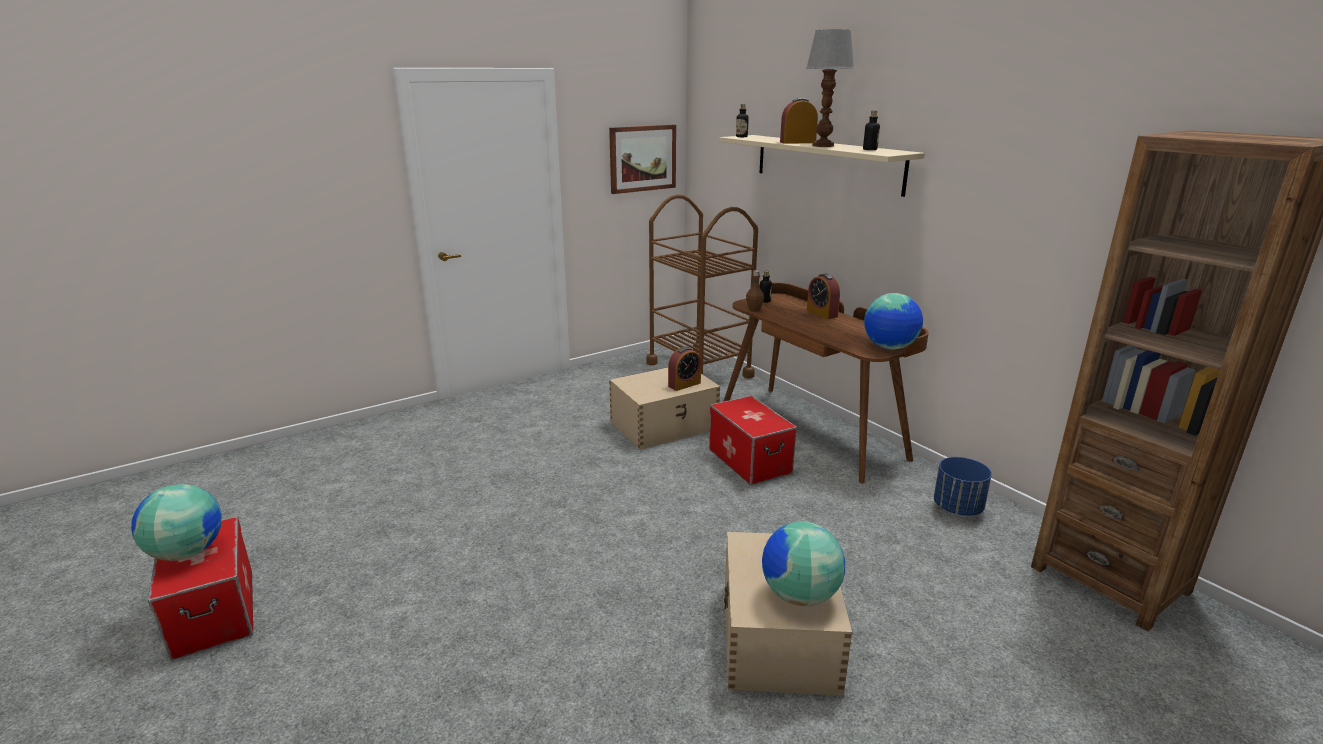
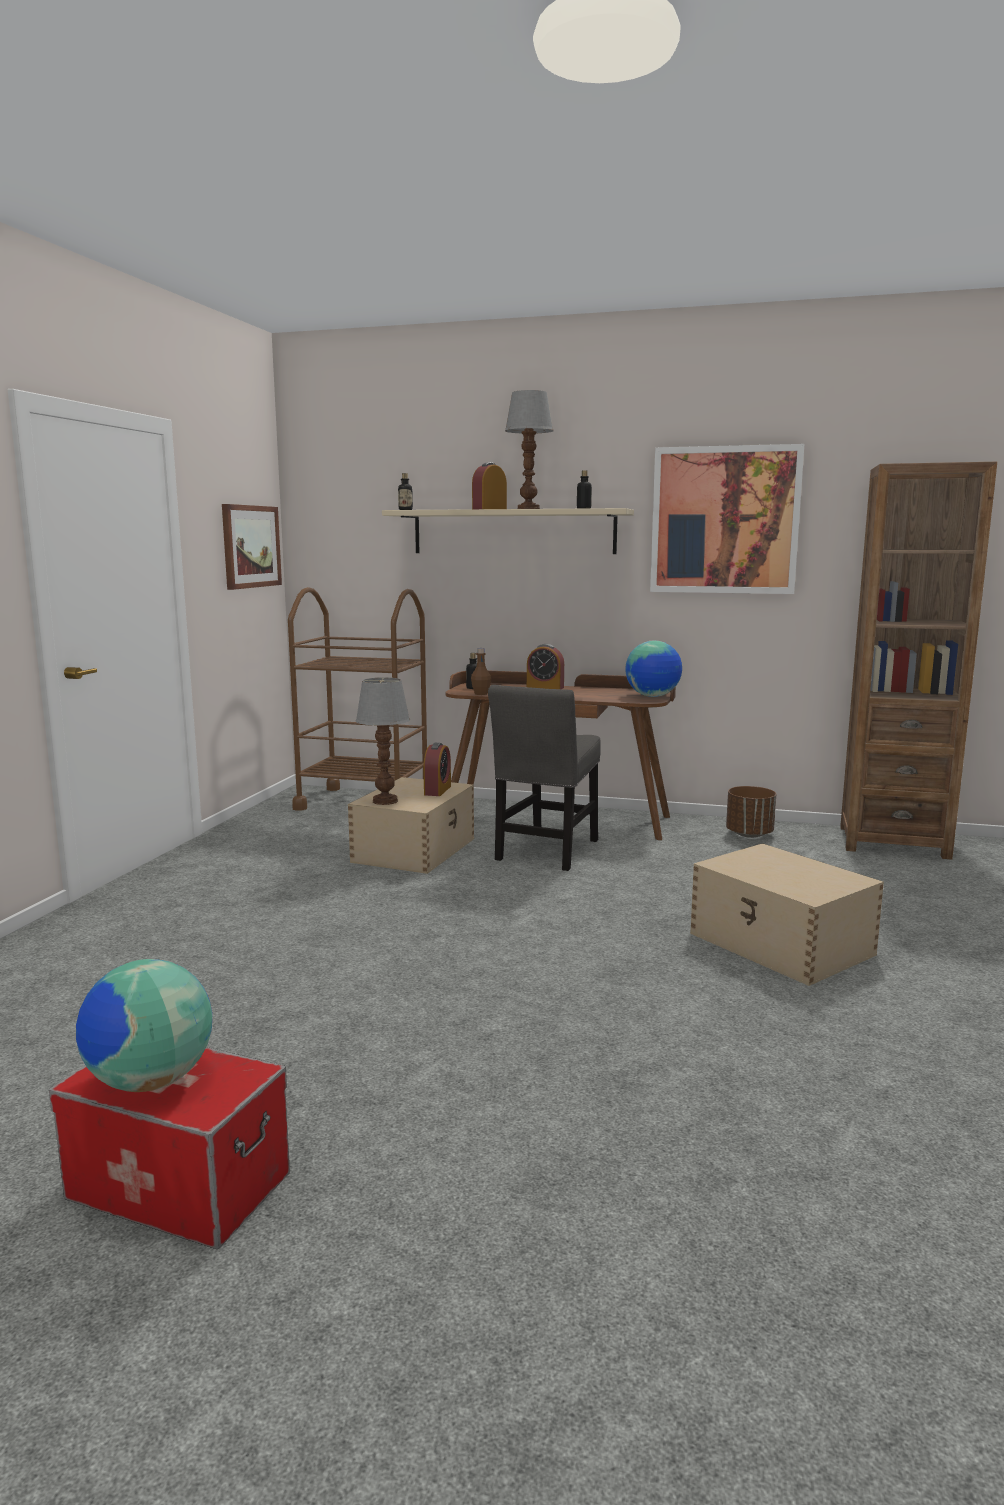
camera: 40 degrees left, 10 degrees down
storage box [709,396,797,485] -> grey chair [488,685,601,871]
globe [762,521,845,606] -> none
blue planter [934,457,992,516] -> brown planter [726,786,776,838]
none -> table lamp [356,677,410,805]
none -> picture [650,444,804,594]

